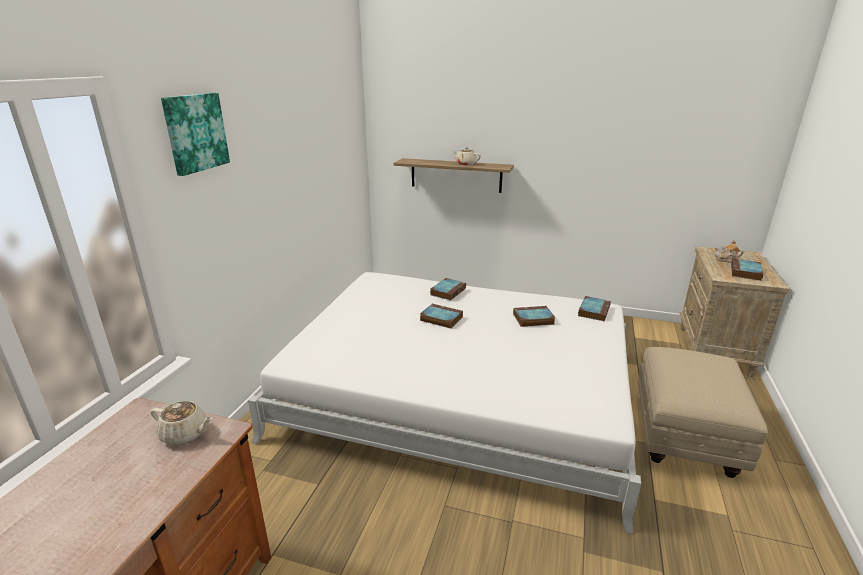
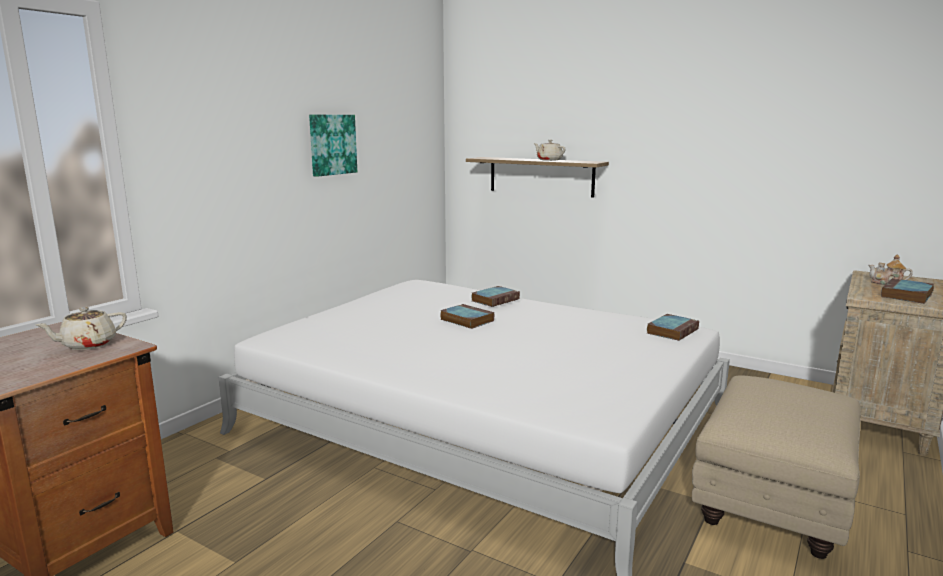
camera: 15 degrees right, 10 degrees down
beige teapot [150,401,213,445] -> beige teapot turned 105 degrees clockwise [35,307,127,350]
picture [161,93,230,176] -> picture moved to [309,115,357,177]
book [513,306,556,327] -> none

